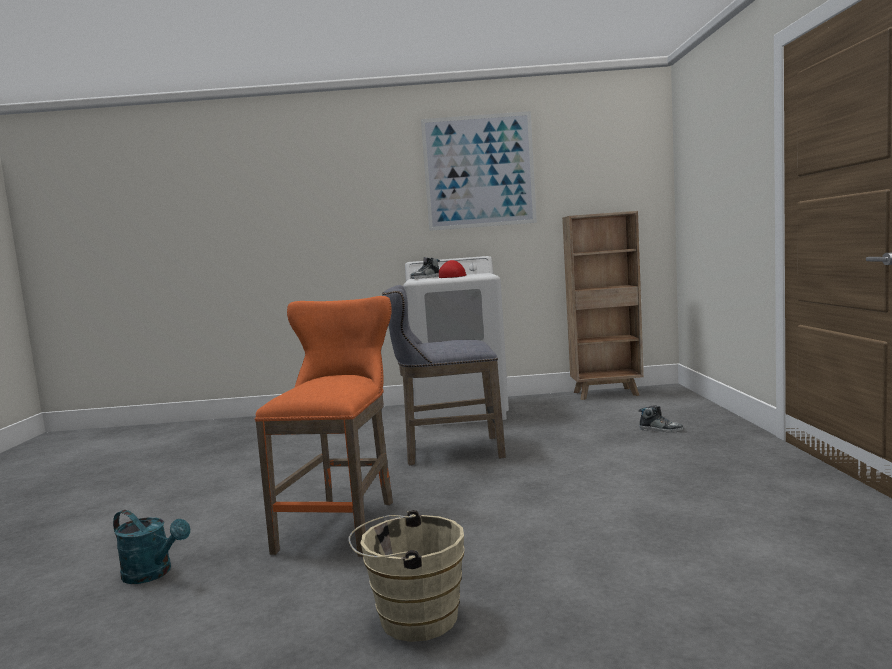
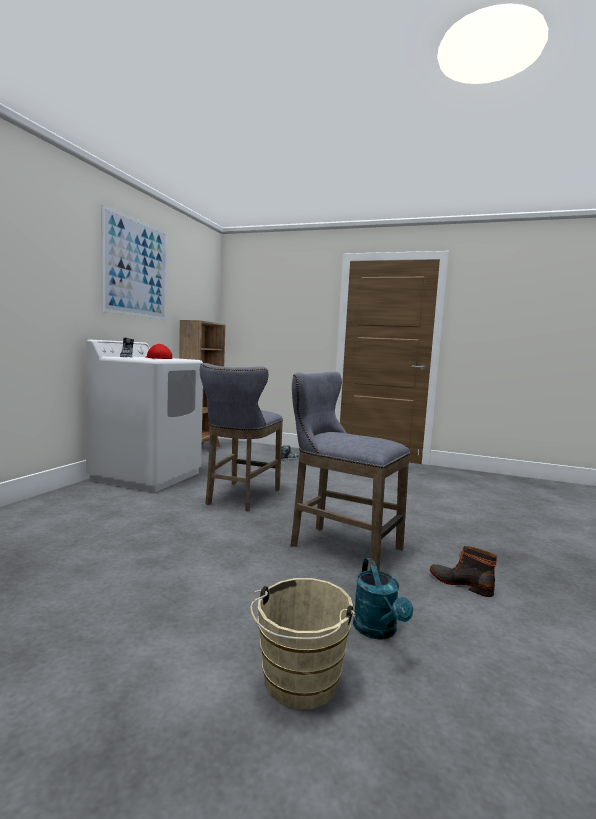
camera: 70 degrees left, 0 degrees up
turquoise watering can [113,510,190,584] -> turquoise watering can turned 120 degrees clockwise [353,558,413,640]
orange stool [255,296,393,557] -> grey stool [291,372,410,571]
beige bucket [348,510,465,642] -> beige bucket moved to [250,578,355,710]
none -> boot [430,546,497,597]

